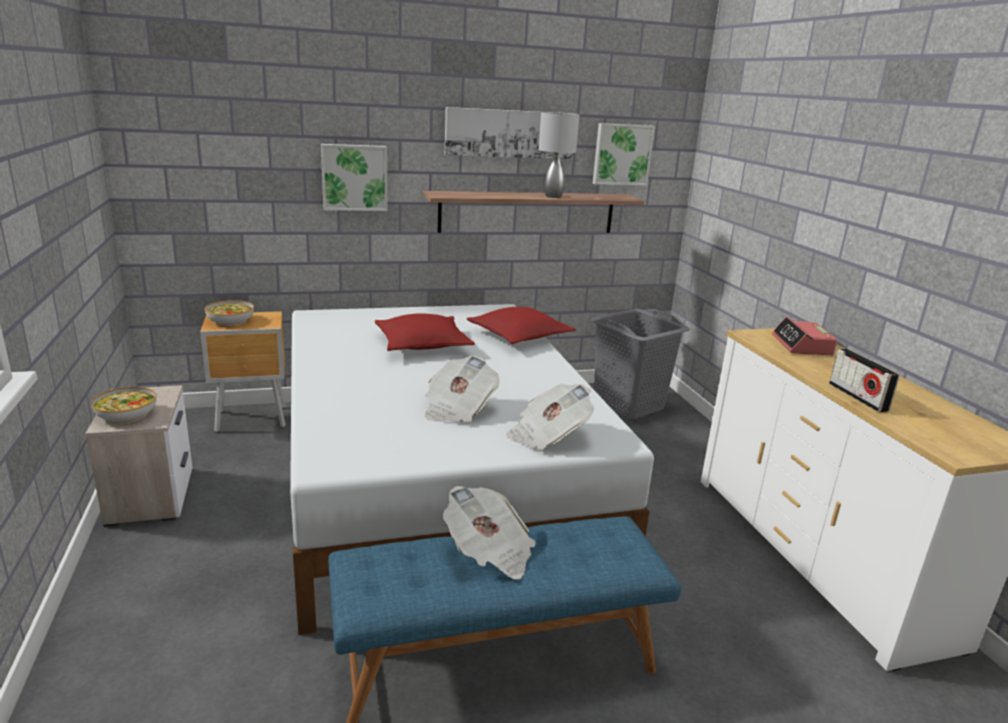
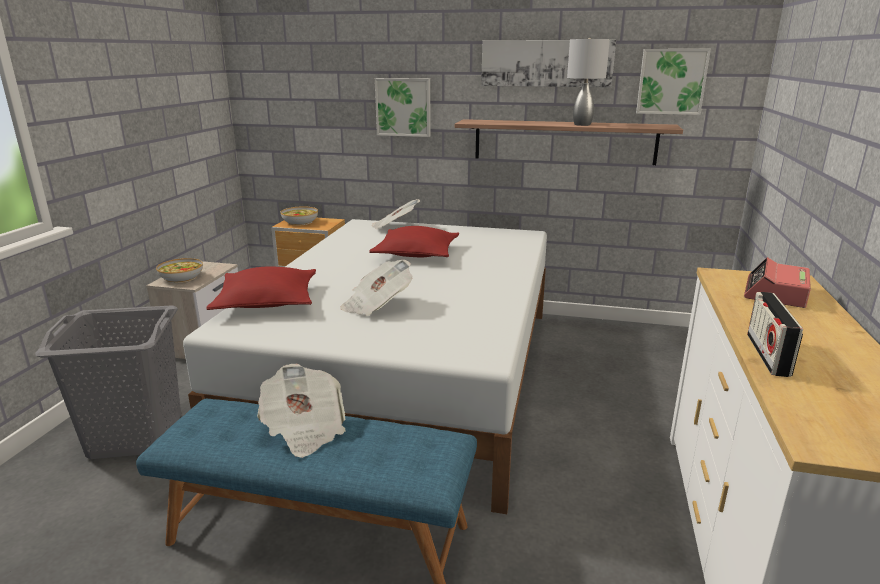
camera: 30 degrees right, 0 degrees up
red pillow [466,307,576,344] -> red pillow moved to [206,266,316,310]
newspaper [507,384,594,450] -> newspaper moved to [371,199,420,229]
grey laundry basket [590,309,690,420] -> grey laundry basket moved to [35,305,181,459]

